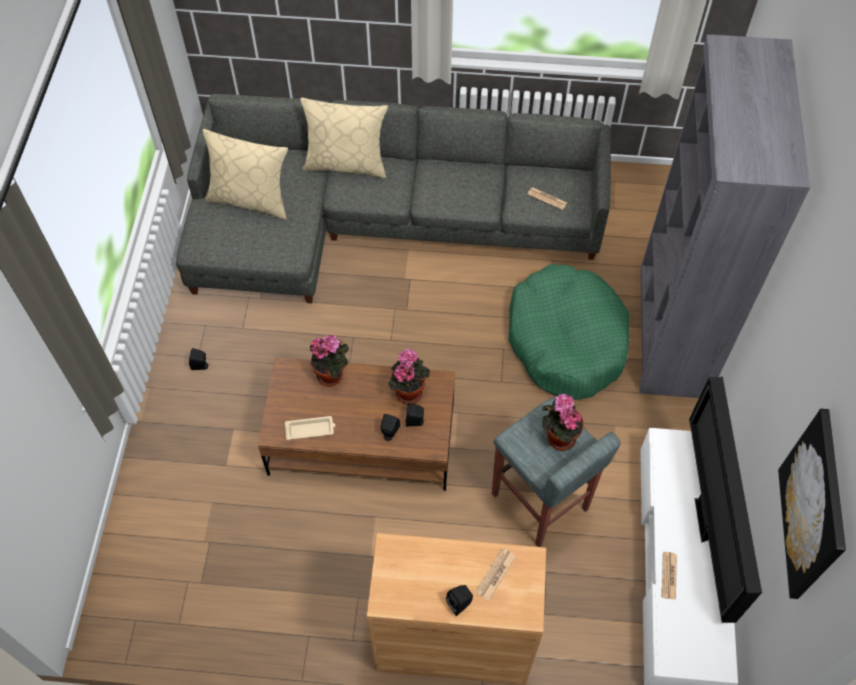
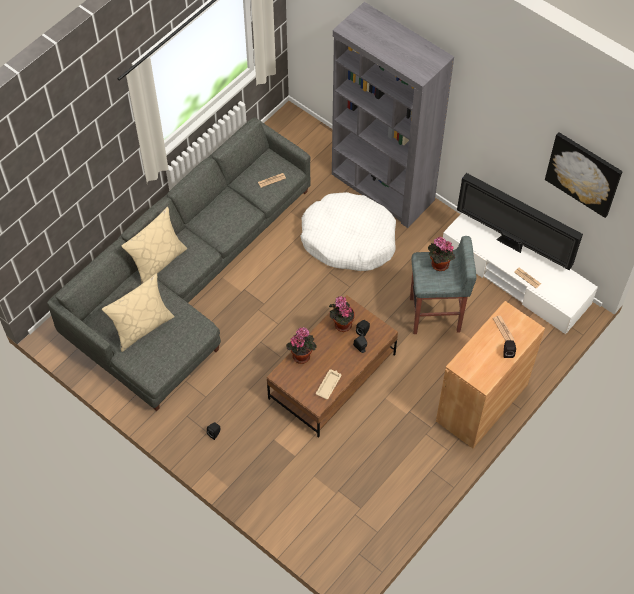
camera: 55 degrees left, 0 degrees up
green dog bed [508,264,630,400] -> white dog bed [301,192,396,271]

